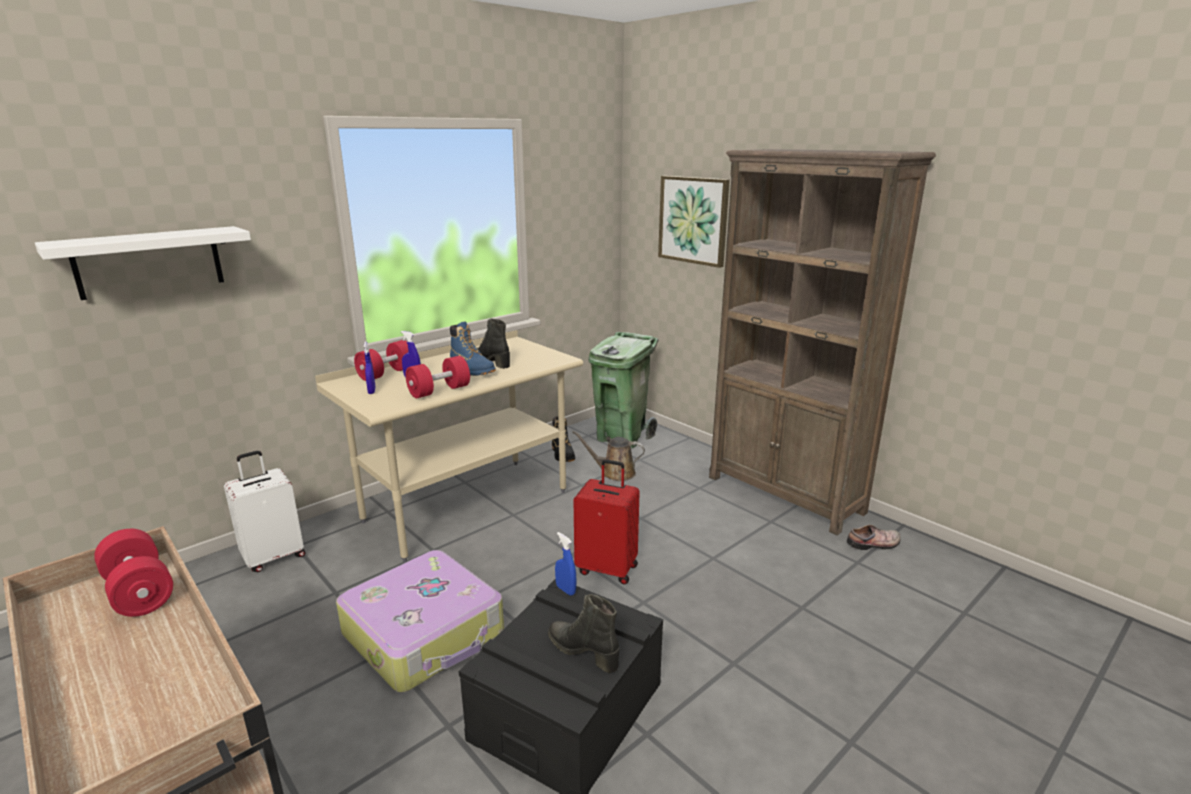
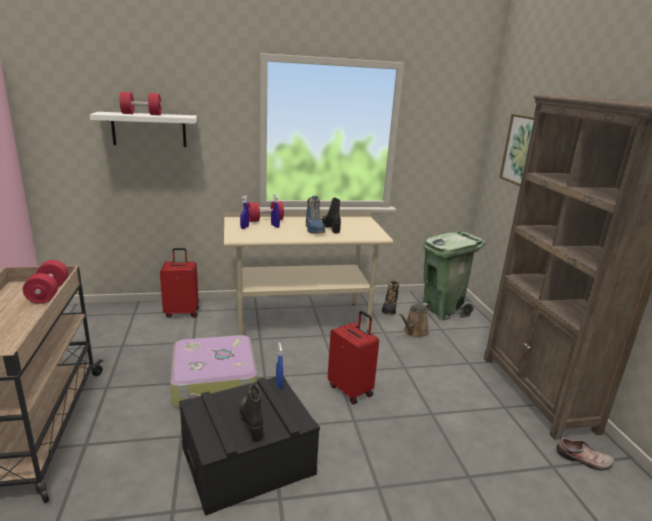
camera: 30 degrees right, 0 degrees up
white suitcase [224,451,305,572] -> red suitcase [160,248,199,318]
red dumbbell [405,356,470,398] -> red dumbbell moved to [119,92,162,115]
brown watering can [572,431,645,481] -> brown watering can turned 90 degrees counterclockwise [399,303,430,337]

